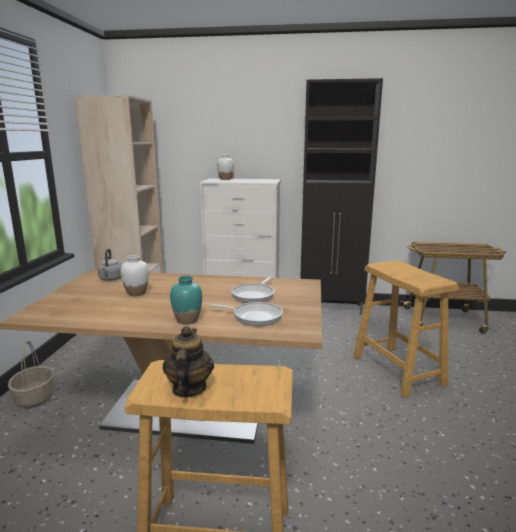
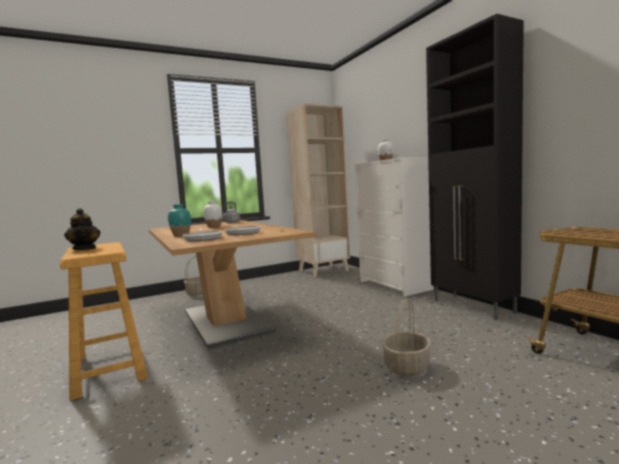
camera: 55 degrees right, 10 degrees down
teapot [163,326,214,398] -> teapot turned 90 degrees clockwise [64,208,100,250]
beige stool [353,260,459,397] -> basket [382,298,431,376]

